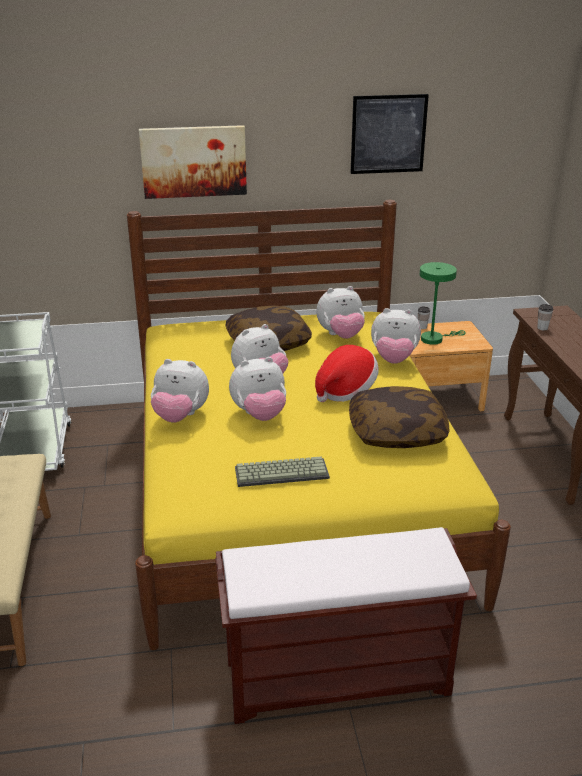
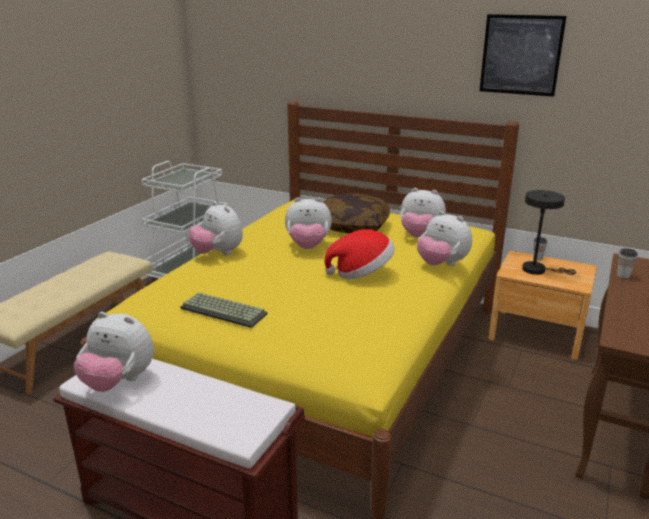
camera: 35 degrees right, 5 degrees down
picture [139,125,247,199] -> none
plush toy [229,357,286,421] -> plush toy moved to [74,312,154,392]
pillow [349,386,450,448] -> none
green table lamp [420,262,466,345] -> black table lamp [522,190,576,275]

